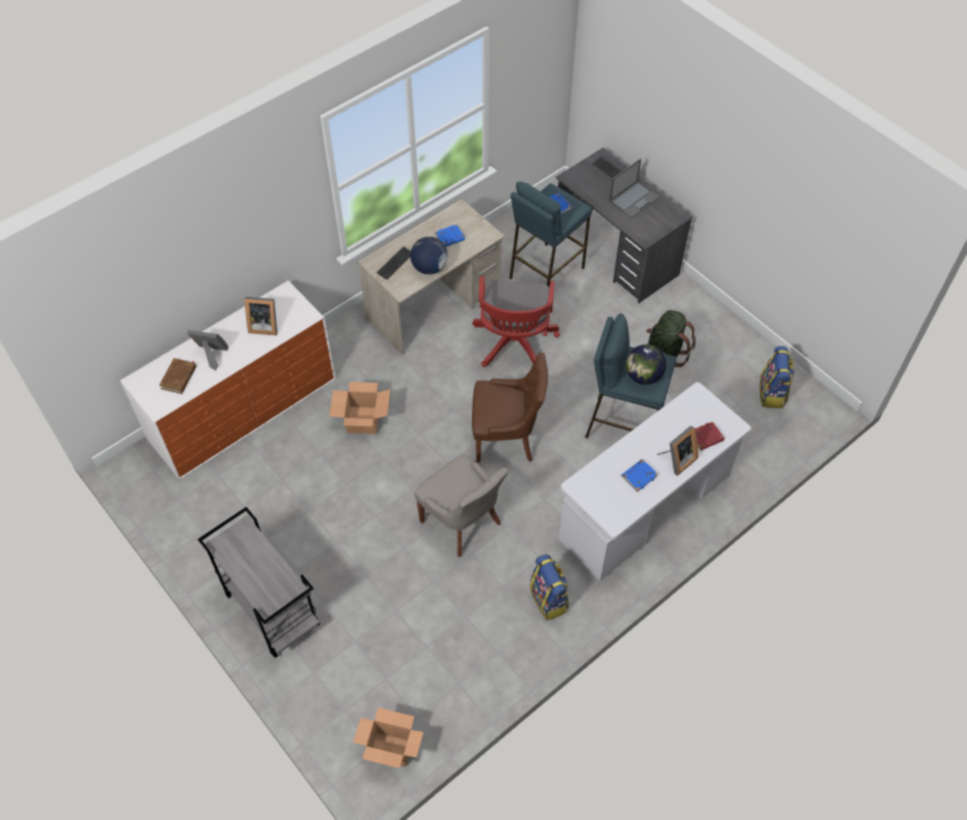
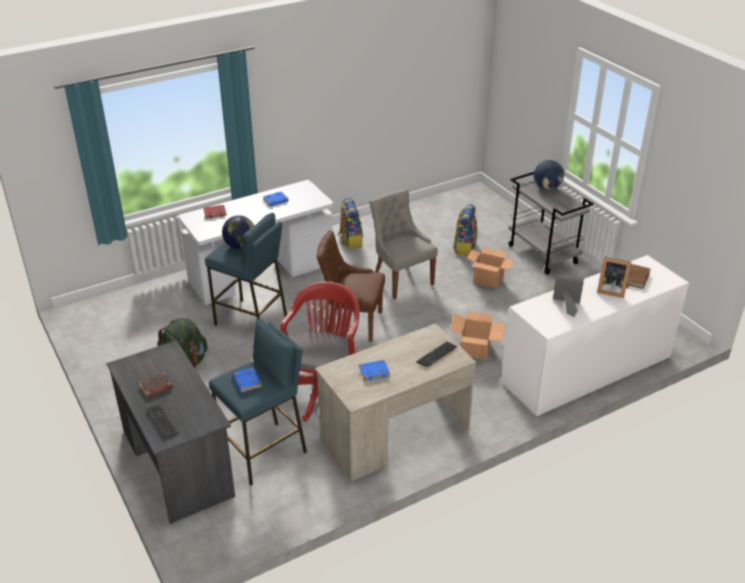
camera: 170 degrees left, 20 degrees down
cardboard box [353,708,424,768] -> cardboard box moved to [467,248,514,289]
globe [410,237,448,275] -> globe moved to [534,160,564,190]
laptop [609,158,660,218] -> brown book [139,373,173,398]
picture frame [657,426,698,476] -> none
backpack [760,346,794,408] -> backpack moved to [453,204,478,256]

